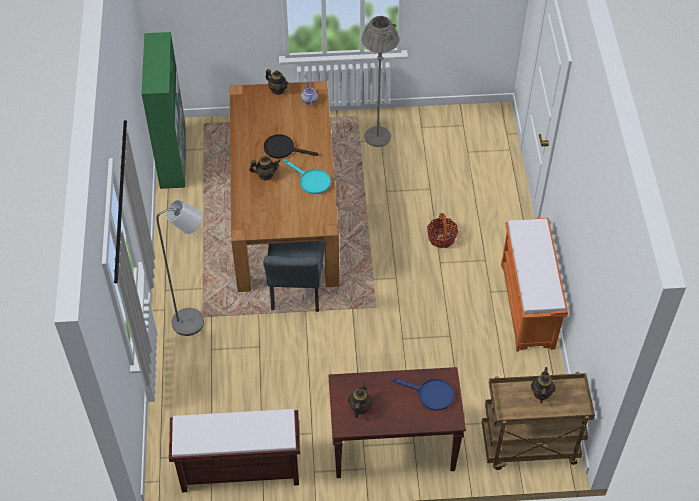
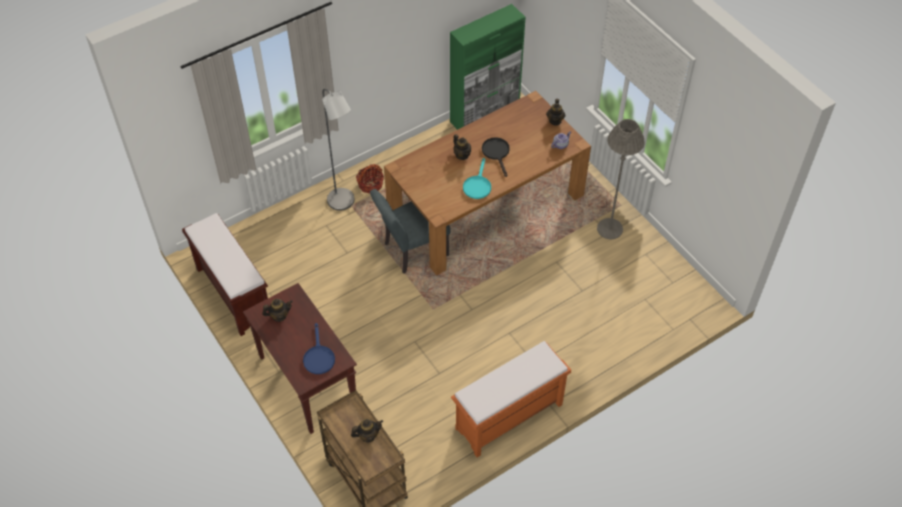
camera: 60 degrees right, 0 degrees up
basket [427,213,458,248] -> basket moved to [356,164,384,194]

